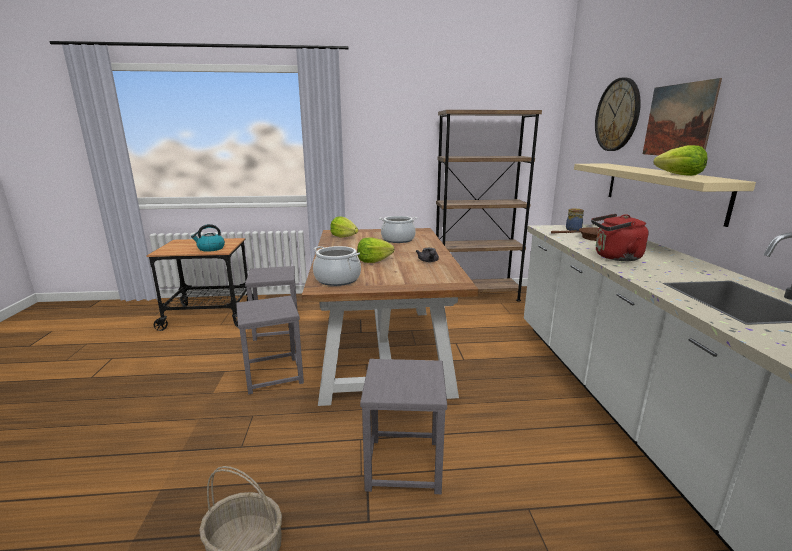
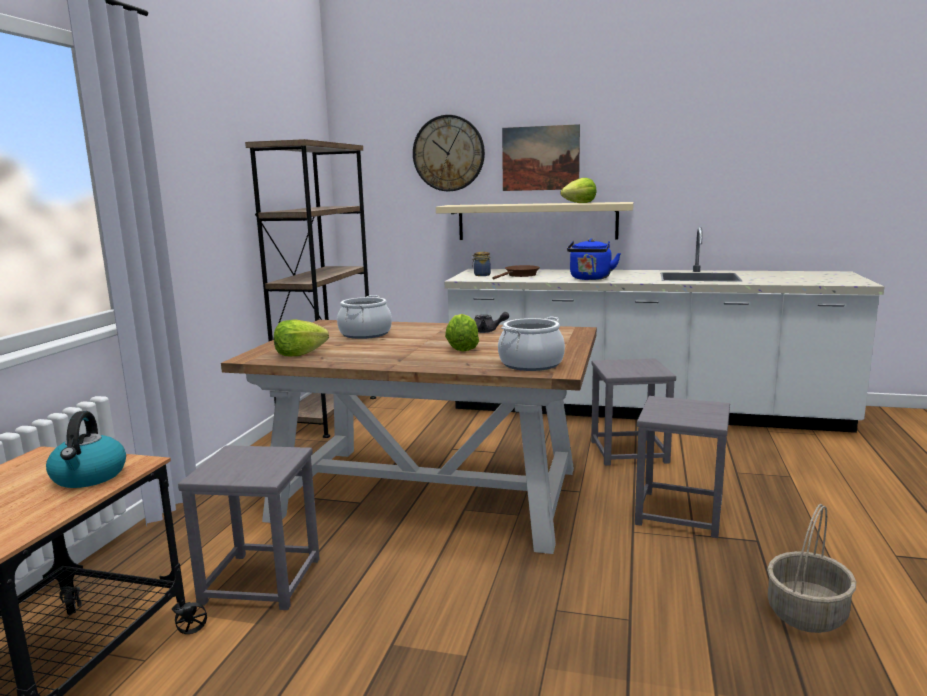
camera: 70 degrees left, 5 degrees down
grey stool [236,296,304,395] -> grey stool moved to [591,358,676,466]
red kettle [591,214,649,261] -> blue kettle [567,238,621,280]

